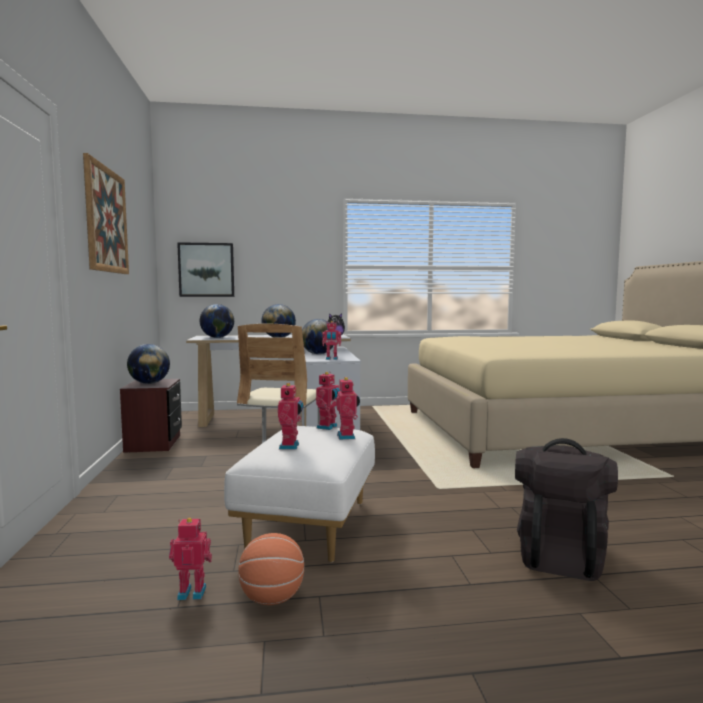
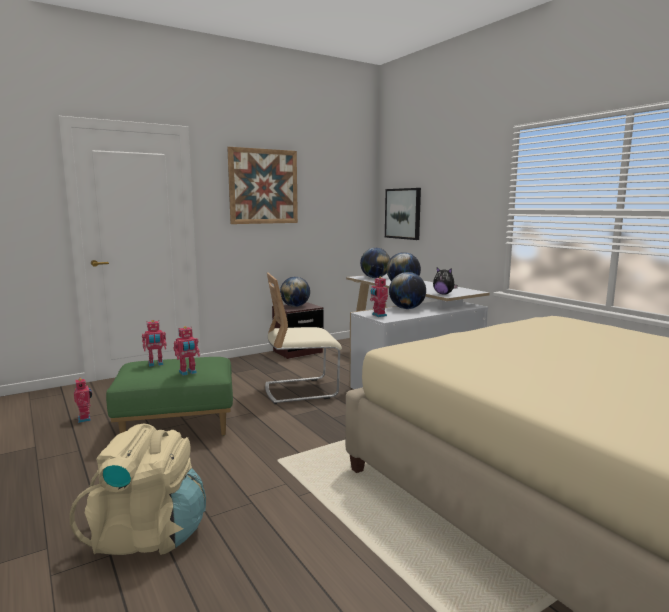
camera: 65 degrees right, 5 degrees up
white ottoman [224,426,375,562] -> green ottoman [106,357,233,436]
basketball [238,533,304,605] -> none
toy robot [316,372,340,430] -> none
black backpack [515,438,618,581] -> beige backpack [69,424,206,555]

